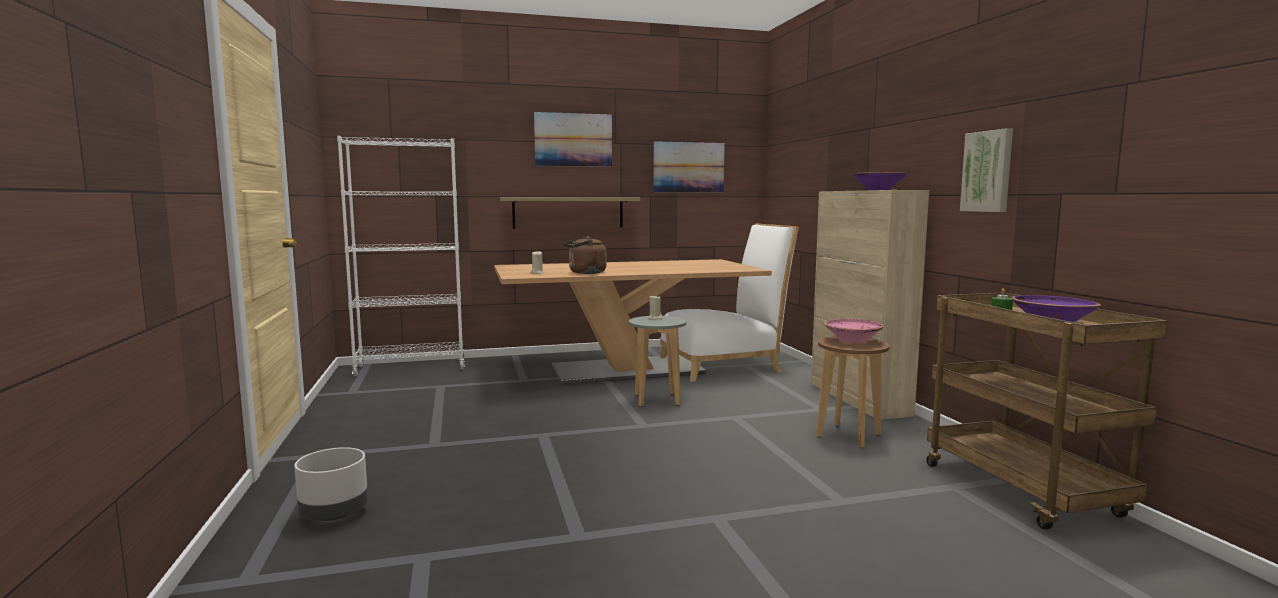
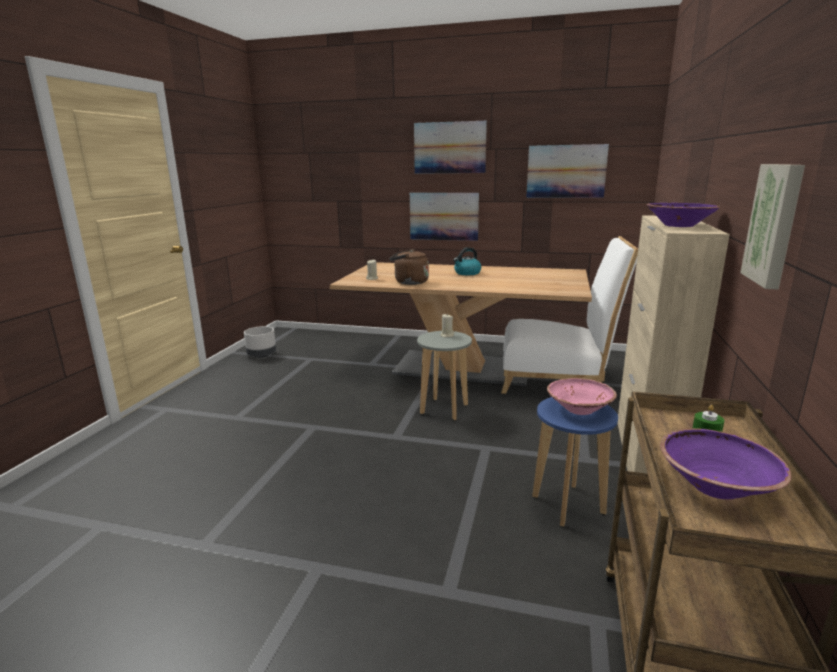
camera: 30 degrees right, 10 degrees up
grey planter [294,447,368,521] -> grey planter moved to [244,326,276,358]
white bookcase [337,136,465,376] -> none
shelf [500,197,640,229] -> picture [410,193,479,241]
brown stool [816,336,890,448] -> blue stool [532,397,618,527]
none -> kettle [453,247,481,275]

